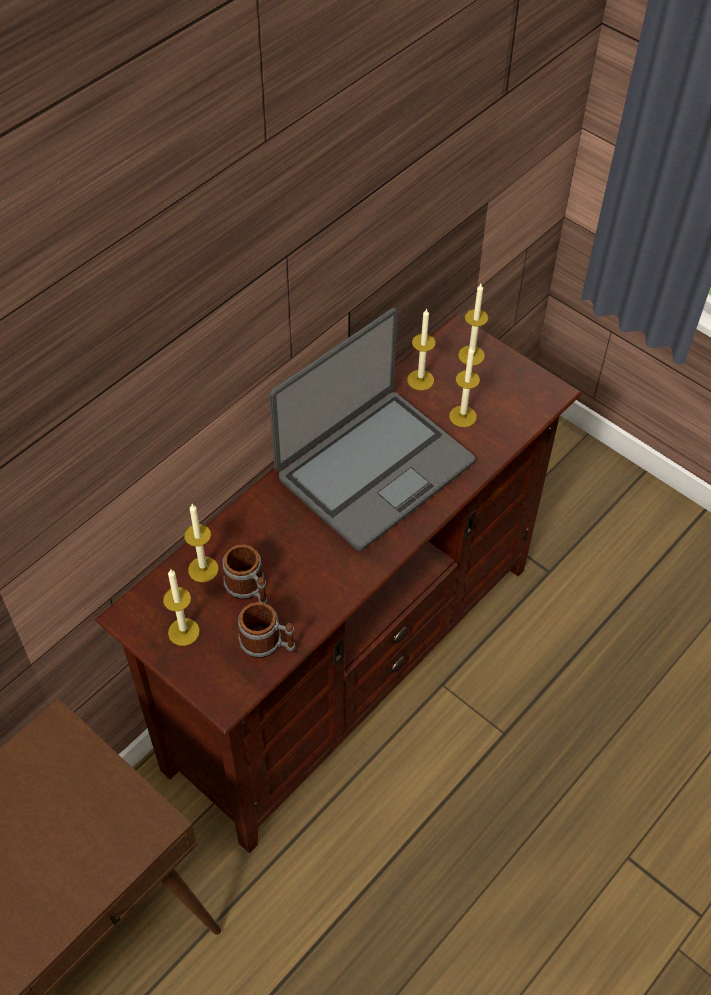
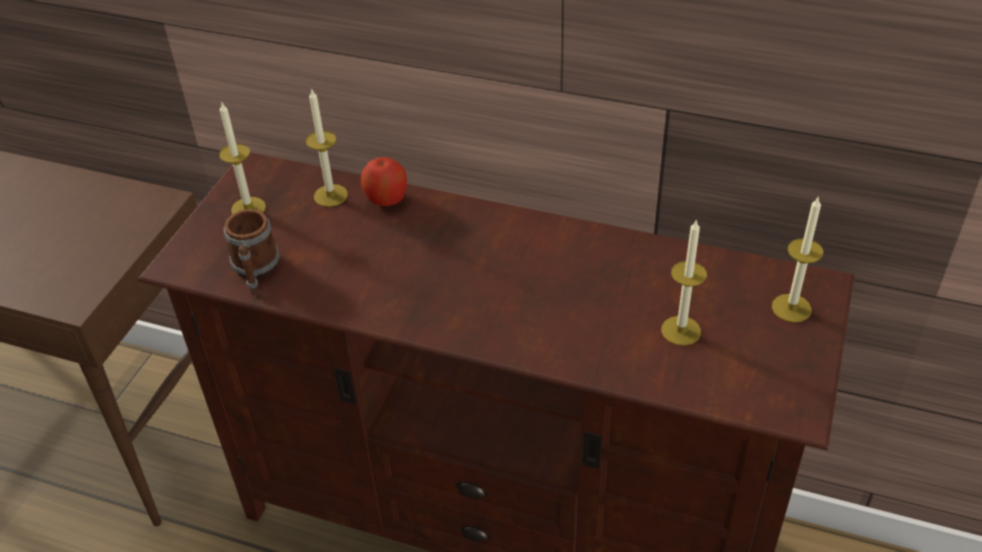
camera: 70 degrees right, 10 degrees down
mug [222,545,268,604] -> none
laptop [269,308,475,551] -> none
candle [407,308,436,391] -> none
none -> apple [361,157,407,206]

